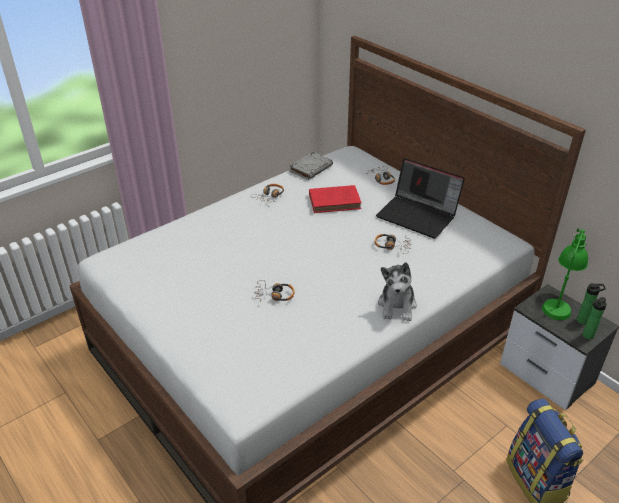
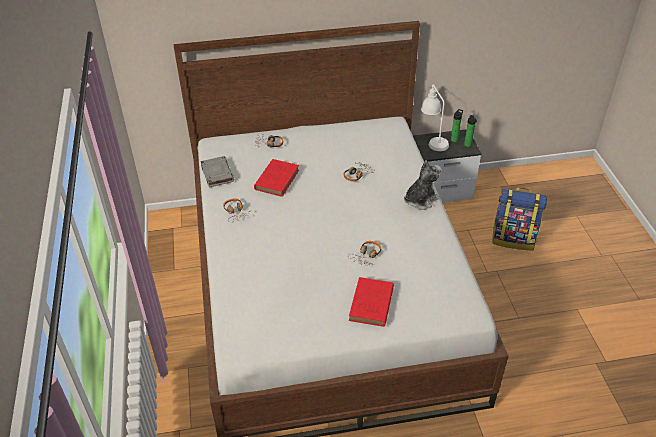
camera: 60 degrees left, 5 degrees up
laptop [376,158,465,239] -> none
plush toy [378,262,417,321] -> plush toy turned 75 degrees counterclockwise [404,160,441,210]
green table lamp [542,229,588,320] -> white table lamp [421,84,449,151]
none -> red book [349,277,394,327]

